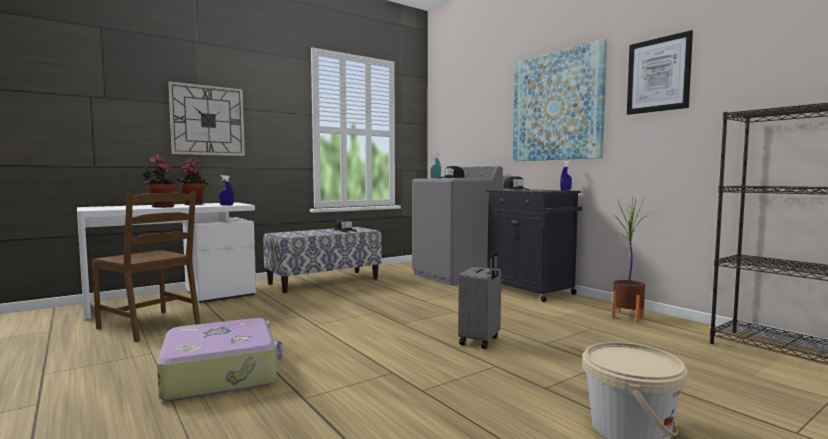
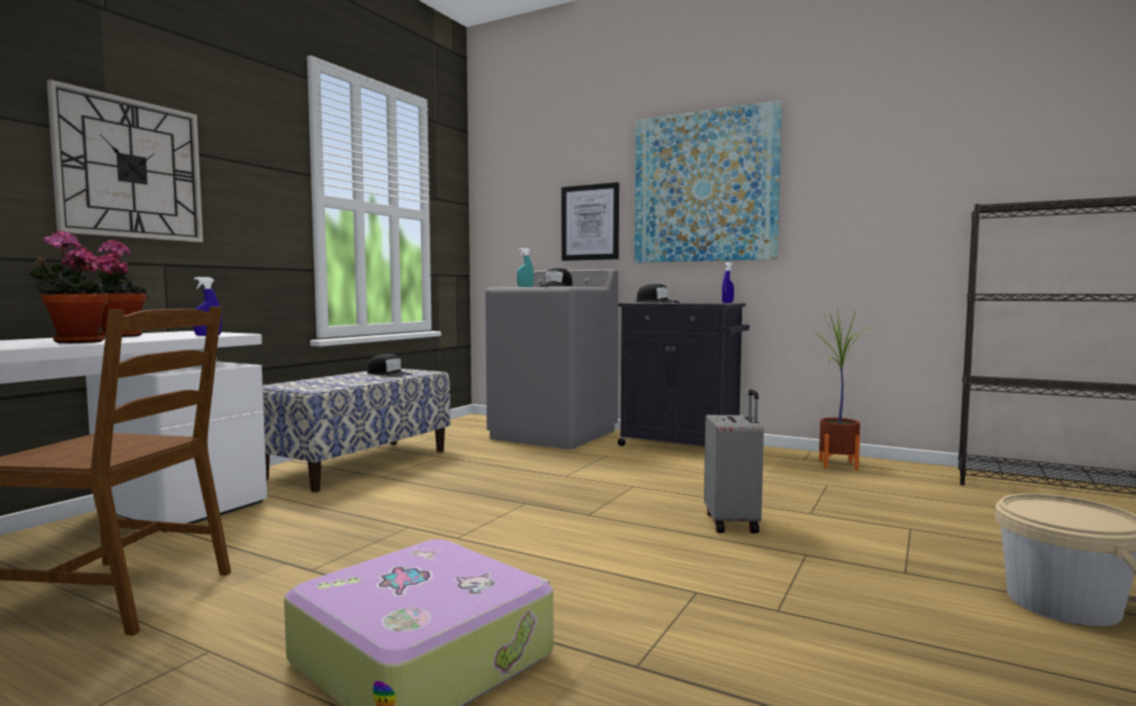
camera: 25 degrees left, 0 degrees up
picture [627,30,693,115] -> picture moved to [562,182,619,261]

